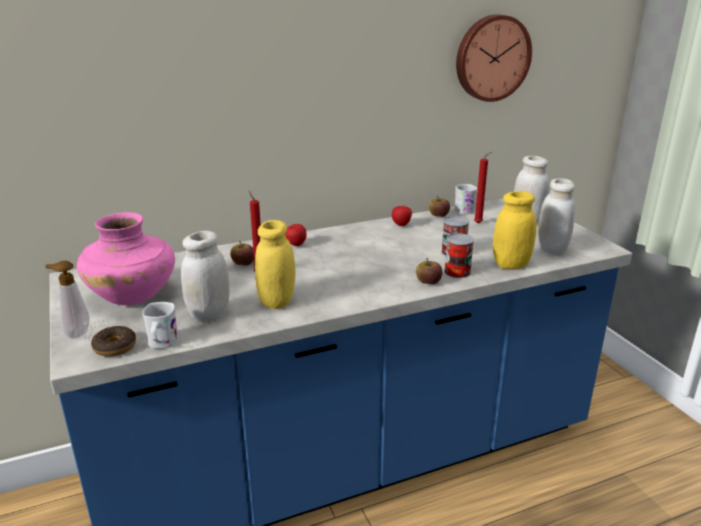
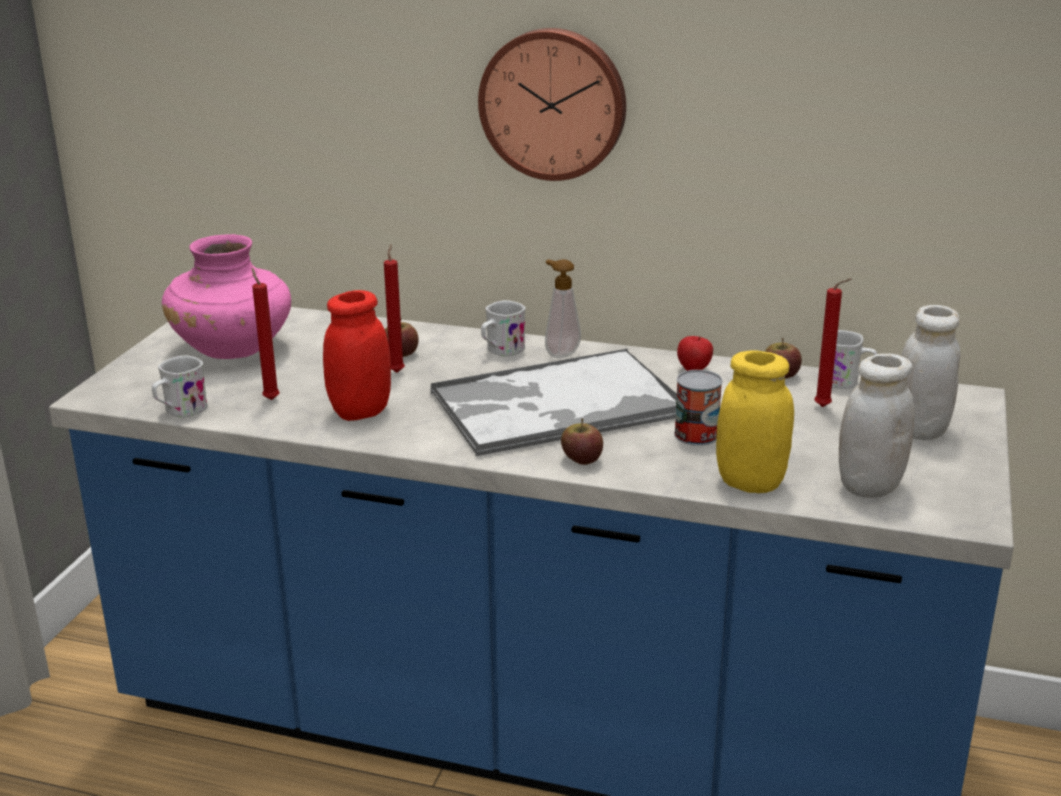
camera: 40 degrees right, 0 degrees up
soap dispenser [45,261,90,339] -> soap dispenser moved to [545,259,581,358]
donut [91,326,136,357] -> none
white jar [181,231,230,323] -> red candle [251,268,280,400]
yellow jar [255,220,295,309] -> red jar [323,290,391,421]
apple [285,224,307,246] -> white mug [481,300,526,357]
can [444,233,474,278] -> none
wall clock [456,14,532,102] -> wall clock moved to [478,28,626,181]
none -> tray [431,349,677,457]

